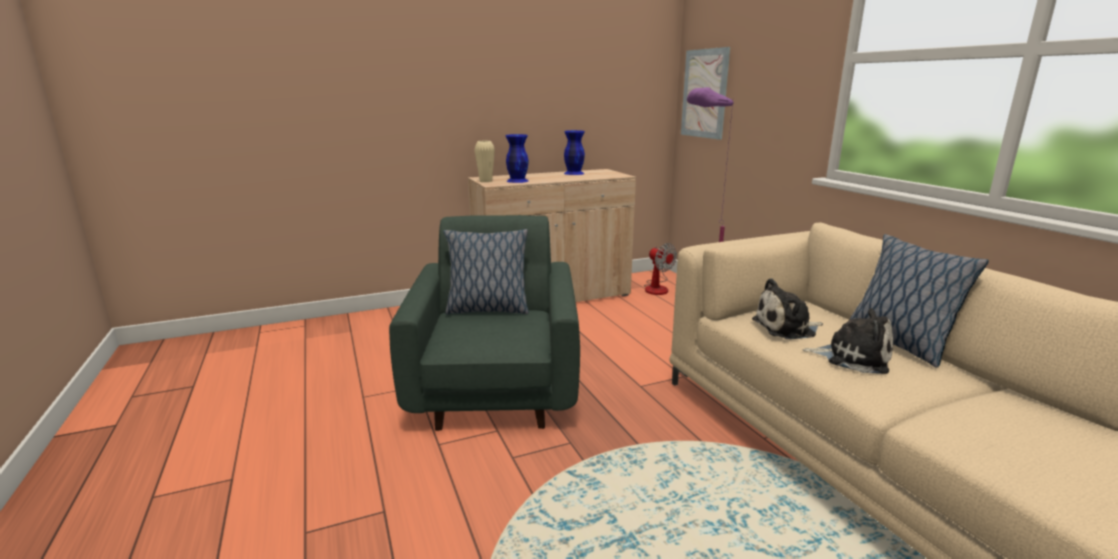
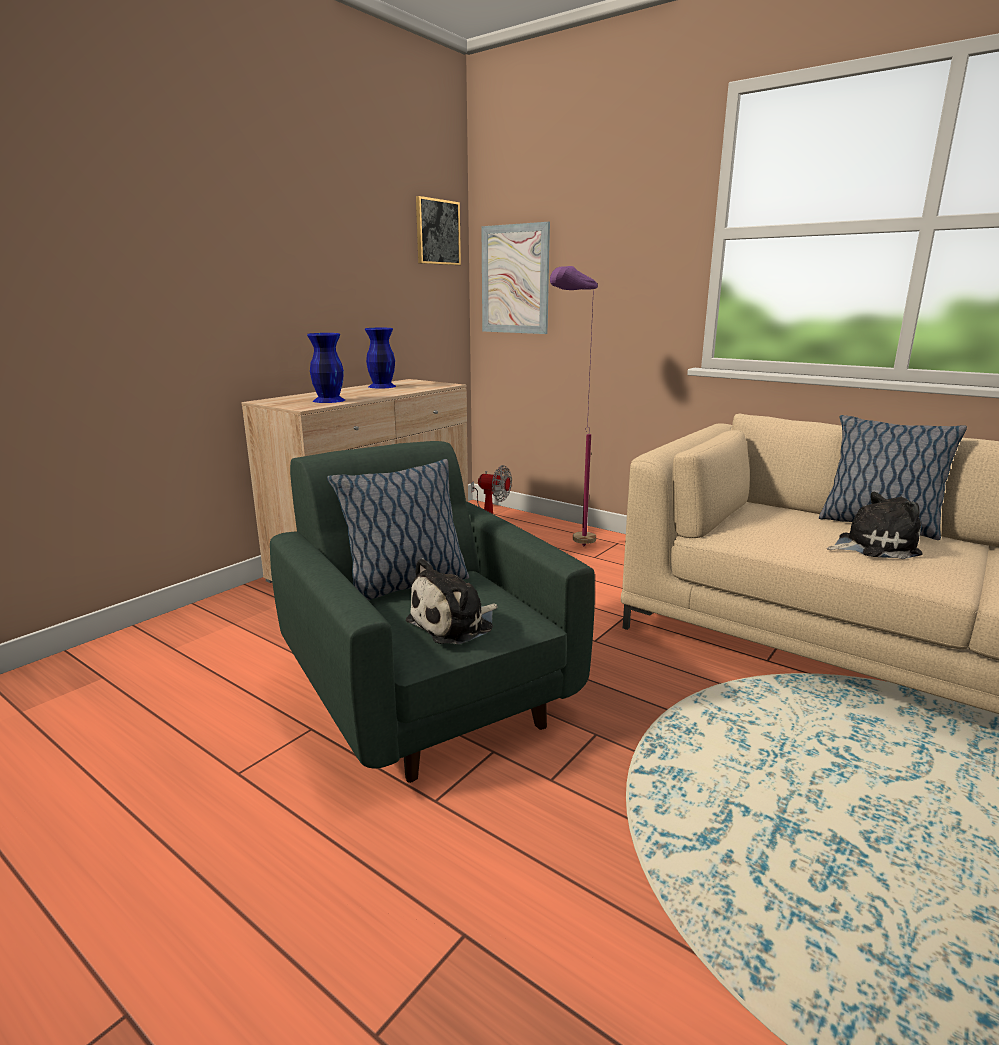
camera: 30 degrees left, 0 degrees up
beige vase [474,141,495,182] -> none
plush toy [752,278,823,339] -> plush toy moved to [406,558,498,644]
none -> picture [416,196,461,265]

